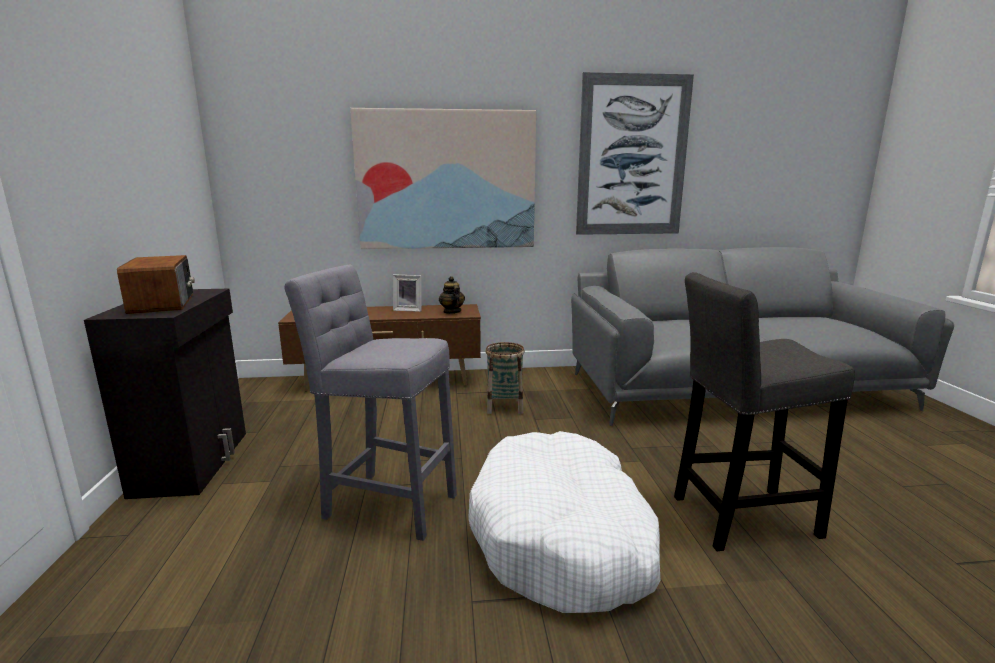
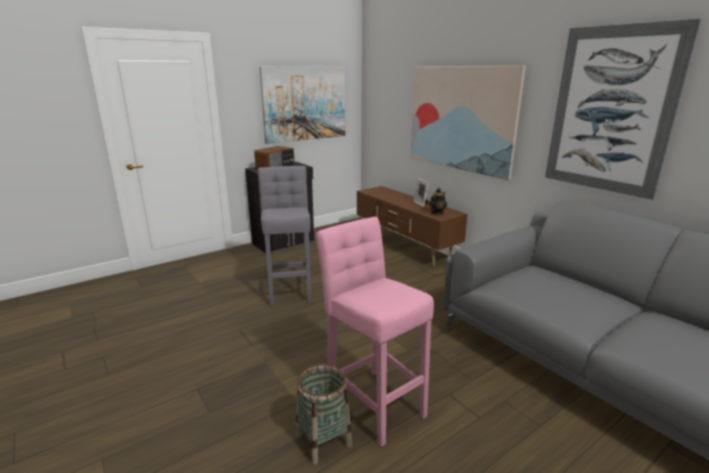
camera: 60 degrees right, 5 degrees up
white dog bed [468,431,661,613] -> none
basket [485,342,525,414] -> basket moved to [296,364,352,465]
grey stool [674,272,855,551] -> pink stool [315,217,434,447]
none -> picture [260,67,345,144]

